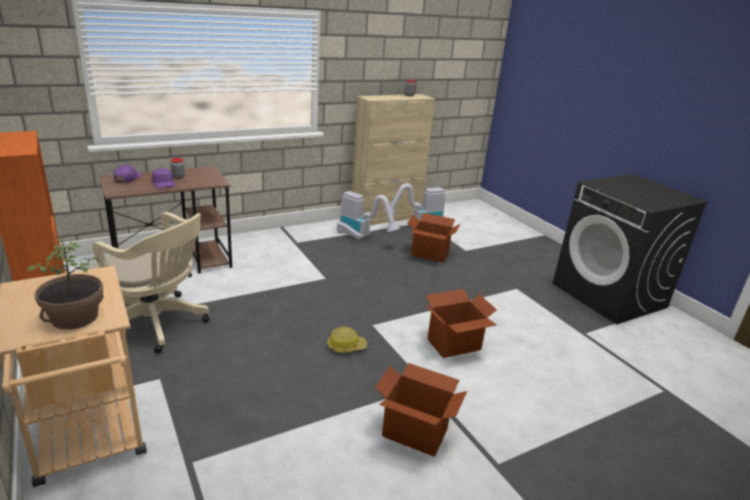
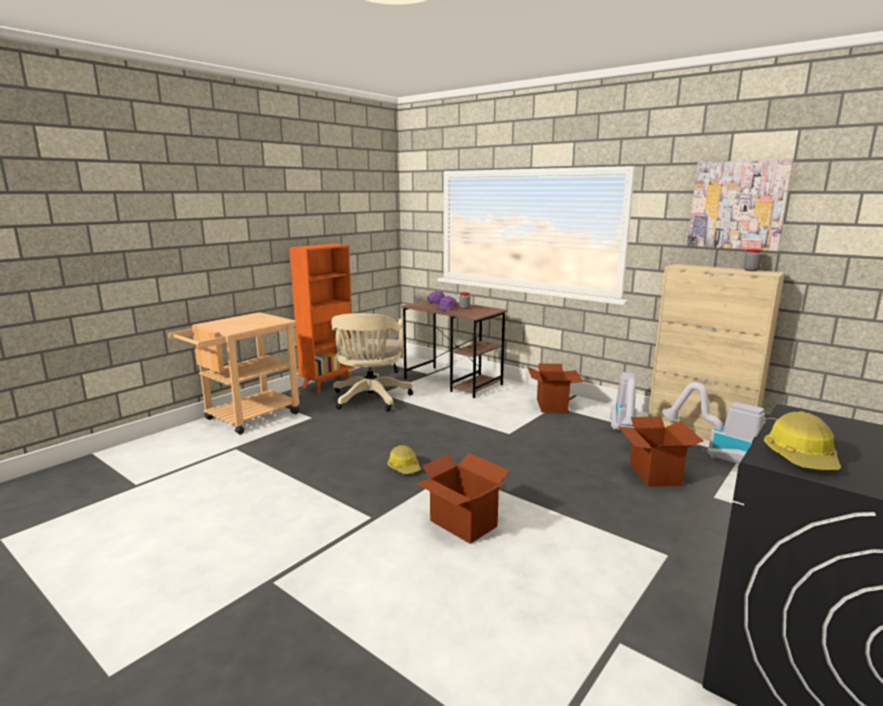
camera: 70 degrees right, 10 degrees down
potted plant [28,238,103,329] -> none
cardboard box [375,363,467,457] -> cardboard box moved to [527,364,583,413]
none -> picture [687,159,794,251]
none -> hard hat [764,411,841,470]

